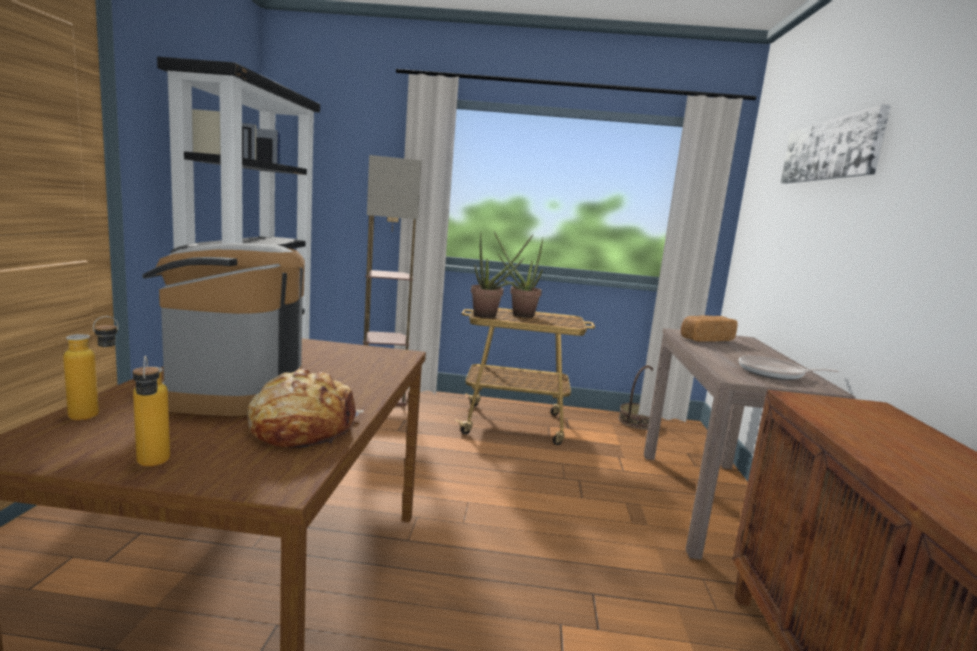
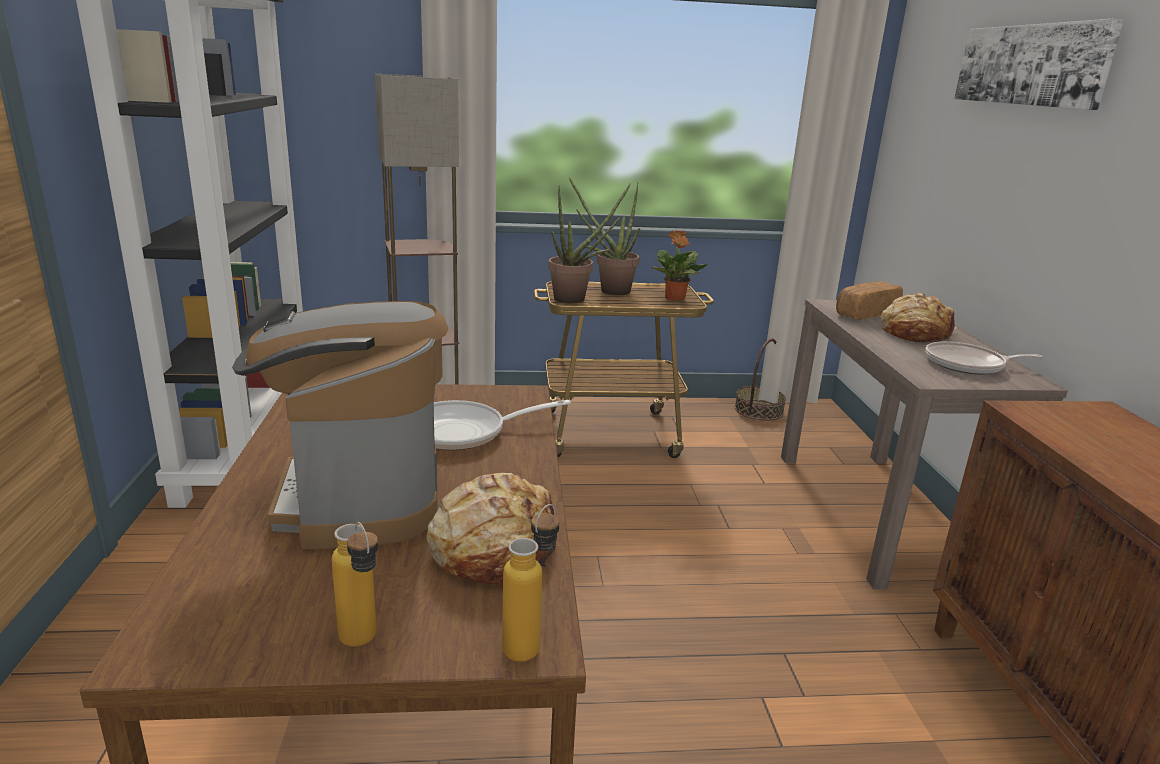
camera: 10 degrees left, 10 degrees up
bottle [63,316,118,420] -> bottle moved to [502,504,559,662]
none -> frying pan [434,400,571,450]
none -> potted plant [652,230,707,301]
none -> bread [880,293,957,343]

